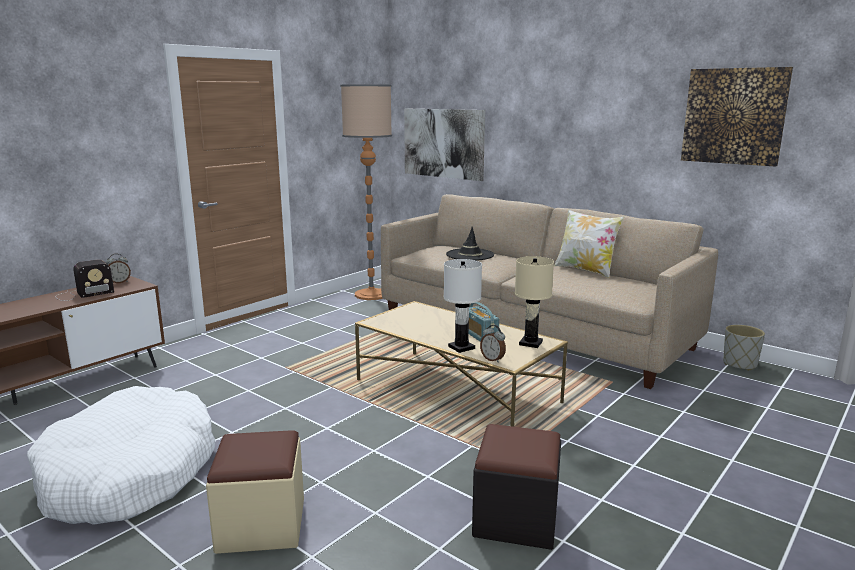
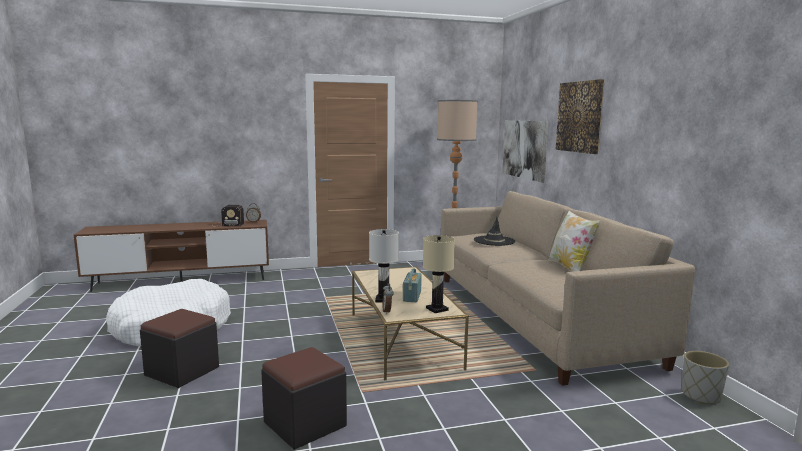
camera: 35 degrees right, 5 degrees down
beige ottoman [206,430,304,554] -> black ottoman [140,309,219,388]
picture [681,67,793,167] -> picture moved to [555,79,605,154]

